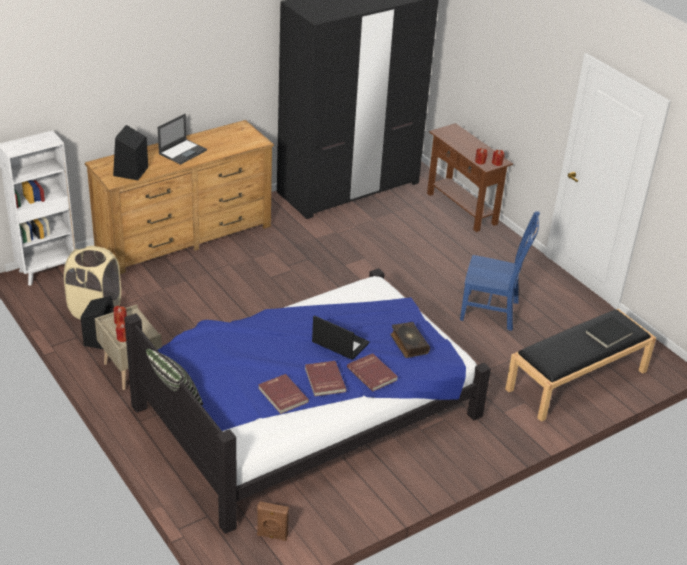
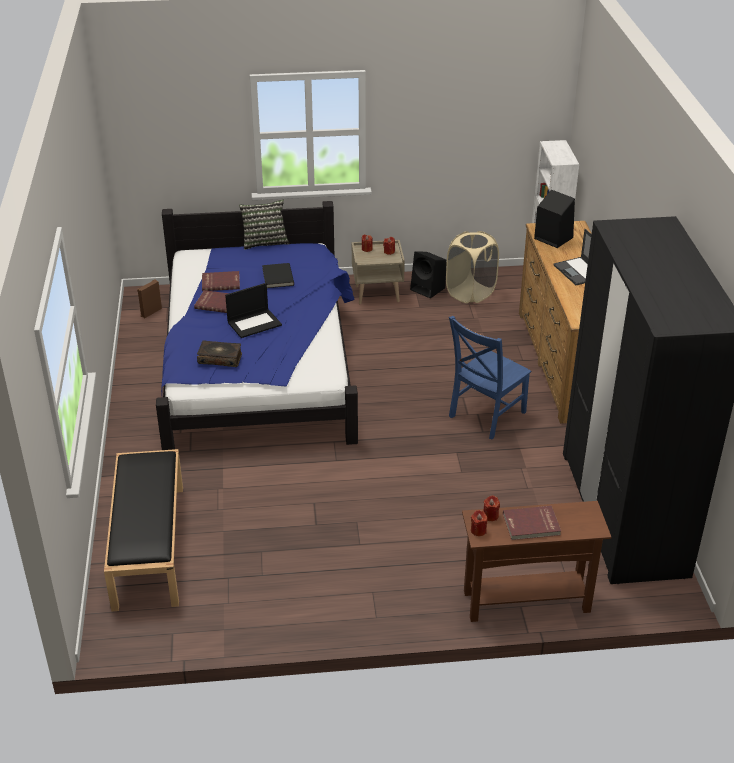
camera: 120 degrees right, 0 degrees up
red book [347,353,398,392] -> red book moved to [503,506,561,540]
blue chair [460,212,540,331] -> blue chair moved to [449,316,531,440]
black book [585,317,634,349] -> black book moved to [262,263,294,288]

